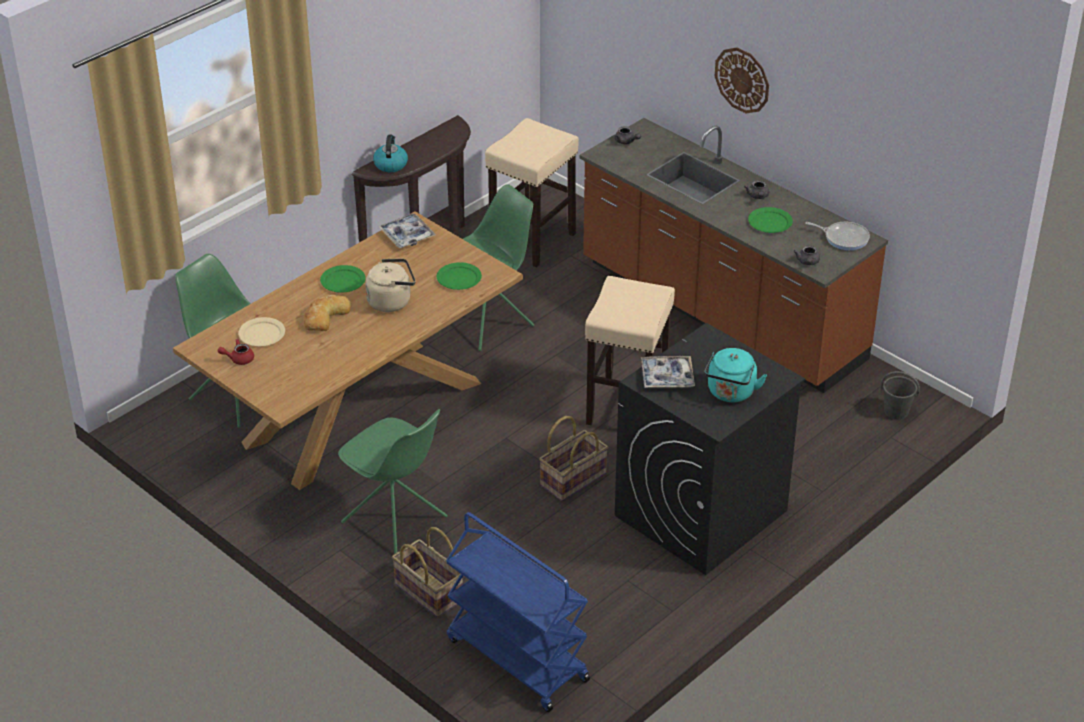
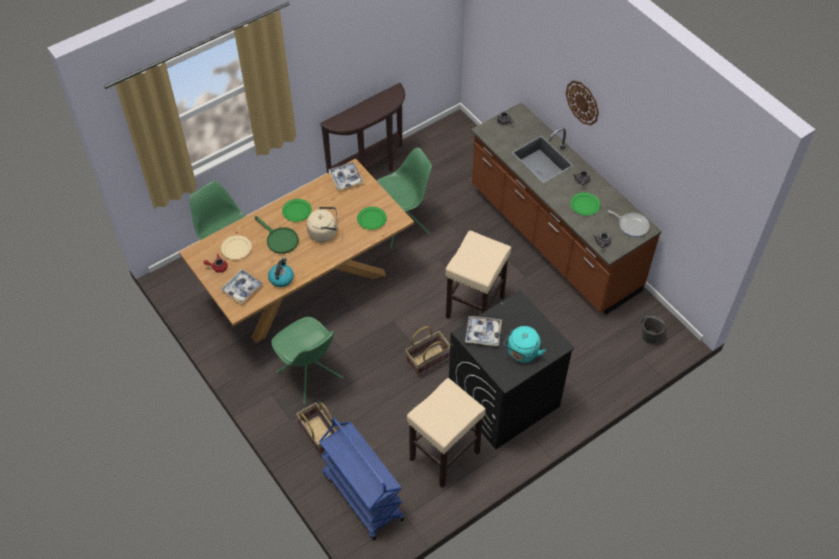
camera: 10 degrees right, 15 degrees up
bread [304,295,351,331] -> green frying pan [254,216,299,254]
kettle [373,134,408,172] -> kettle moved to [268,258,294,287]
beige stool [485,118,579,268] -> beige stool moved to [407,378,486,488]
none -> tray [221,269,263,304]

